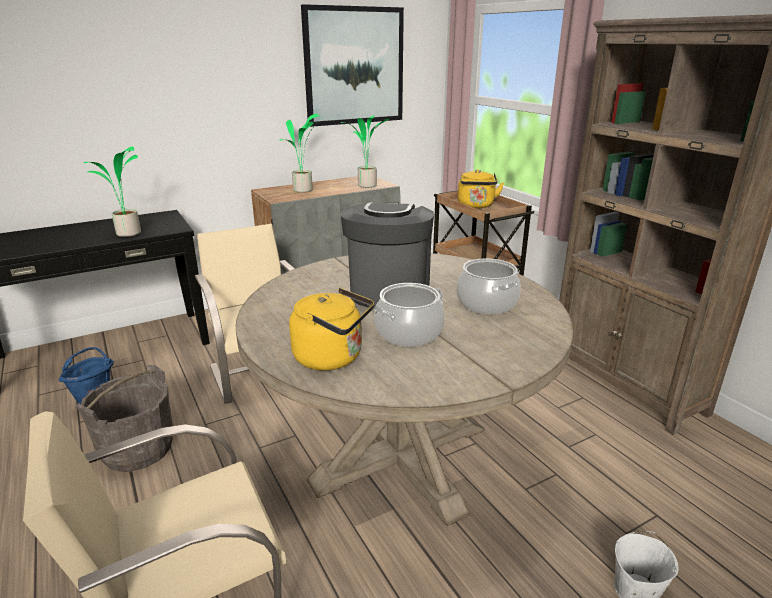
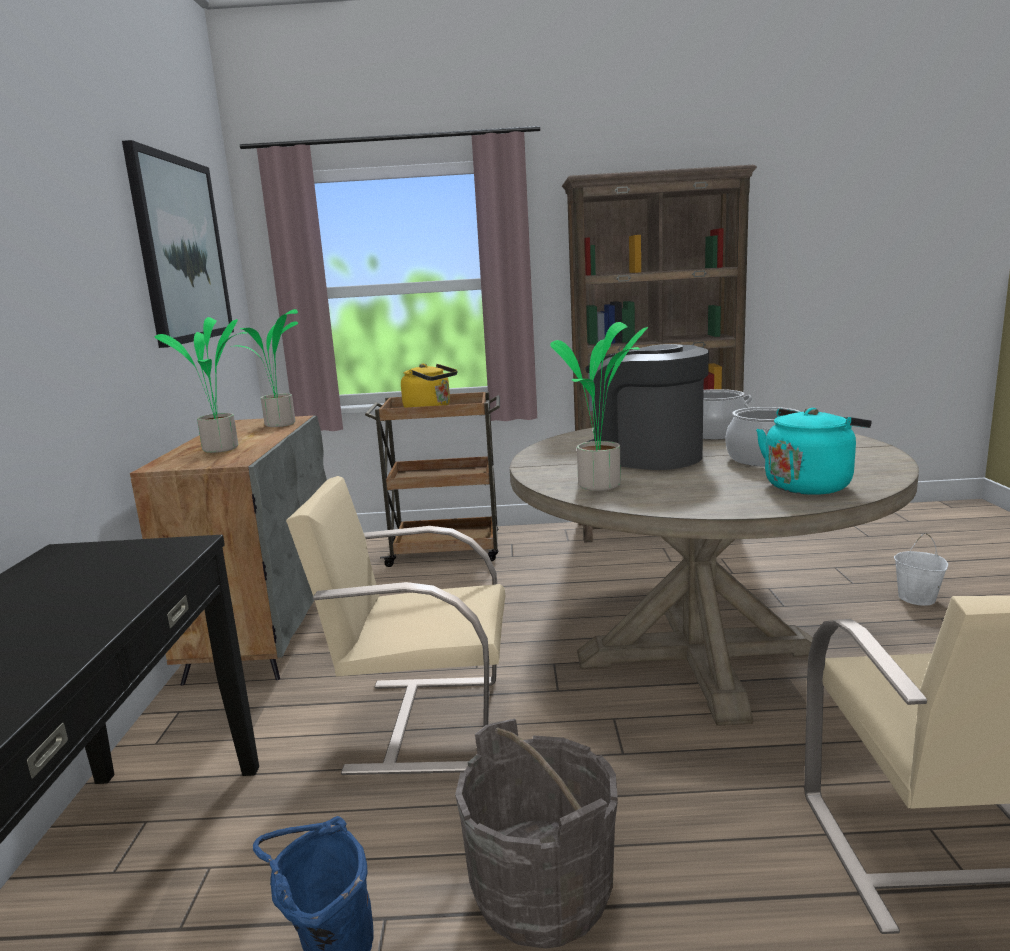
camera: 60 degrees left, 10 degrees down
potted plant [84,147,141,237] -> potted plant moved to [550,322,648,491]
yellow kettle [289,288,374,371] -> turquoise kettle [756,408,872,495]

